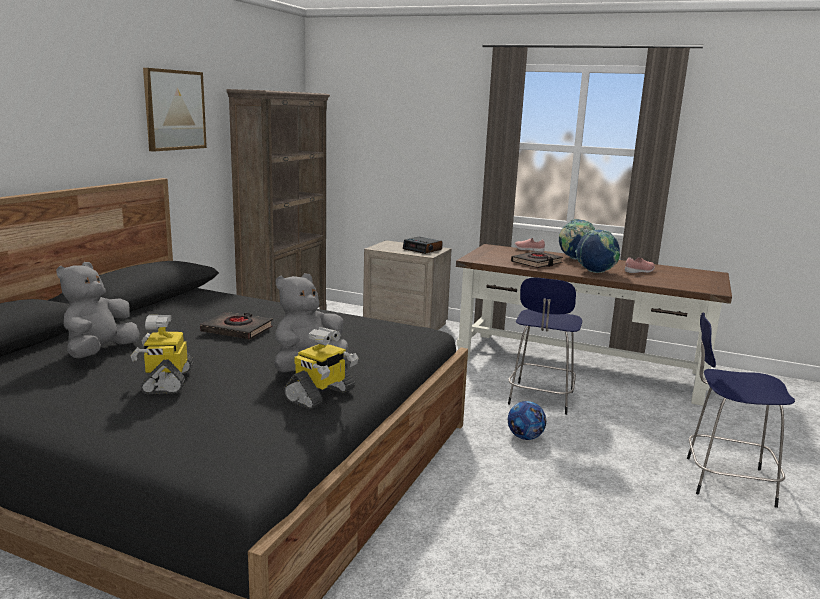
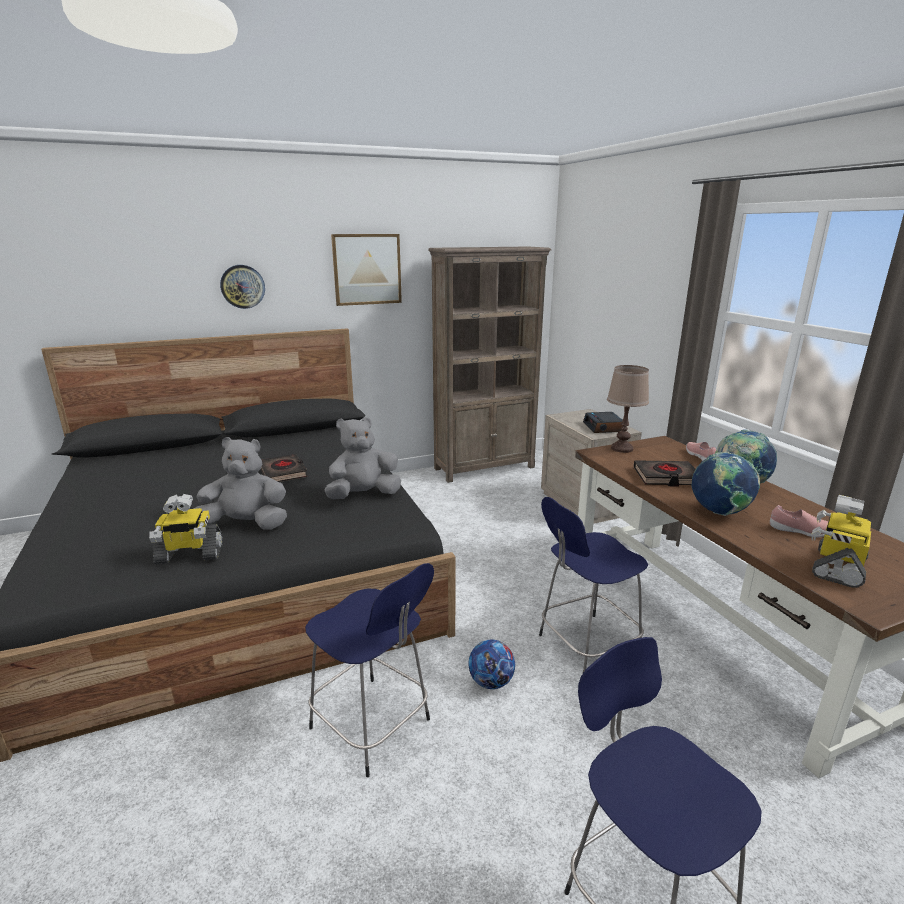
camera: 45 degrees right, 5 degrees up
grey plush toy [56,262,139,358] -> grey plush toy moved to [325,417,401,499]
toy robot [131,315,194,395] -> toy robot moved to [811,495,871,588]
none -> wall clock [220,265,265,309]
none -> blue stool [305,563,434,777]
none -> brown table lamp [607,365,649,453]

